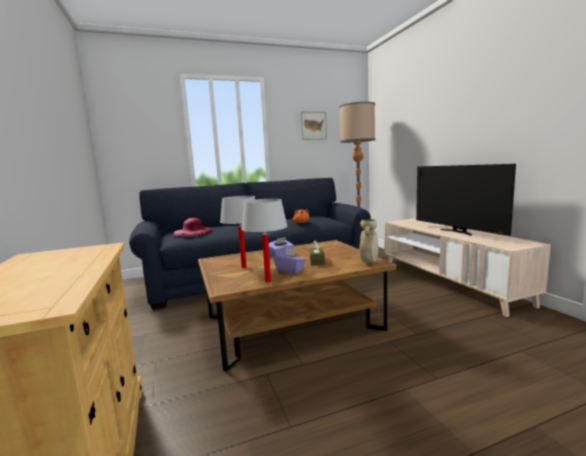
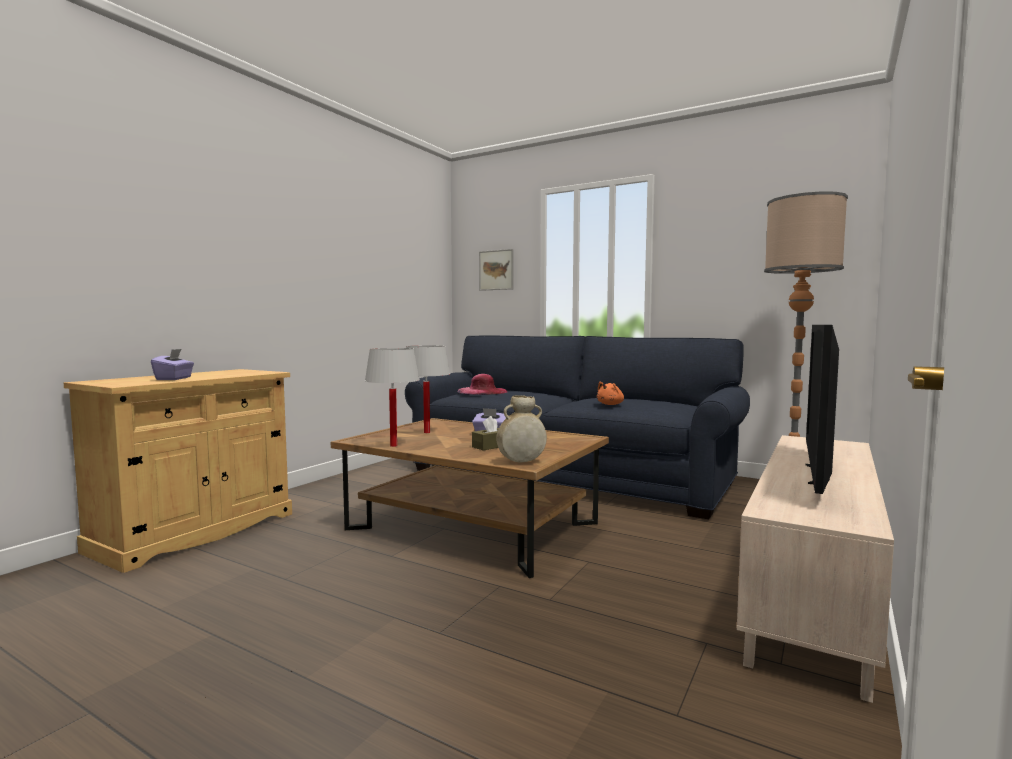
camera: 50 degrees right, 5 degrees down
purple tissue box [273,248,306,274] -> purple tissue box moved to [151,349,194,380]
picture [301,112,327,140] -> picture moved to [479,249,513,291]

